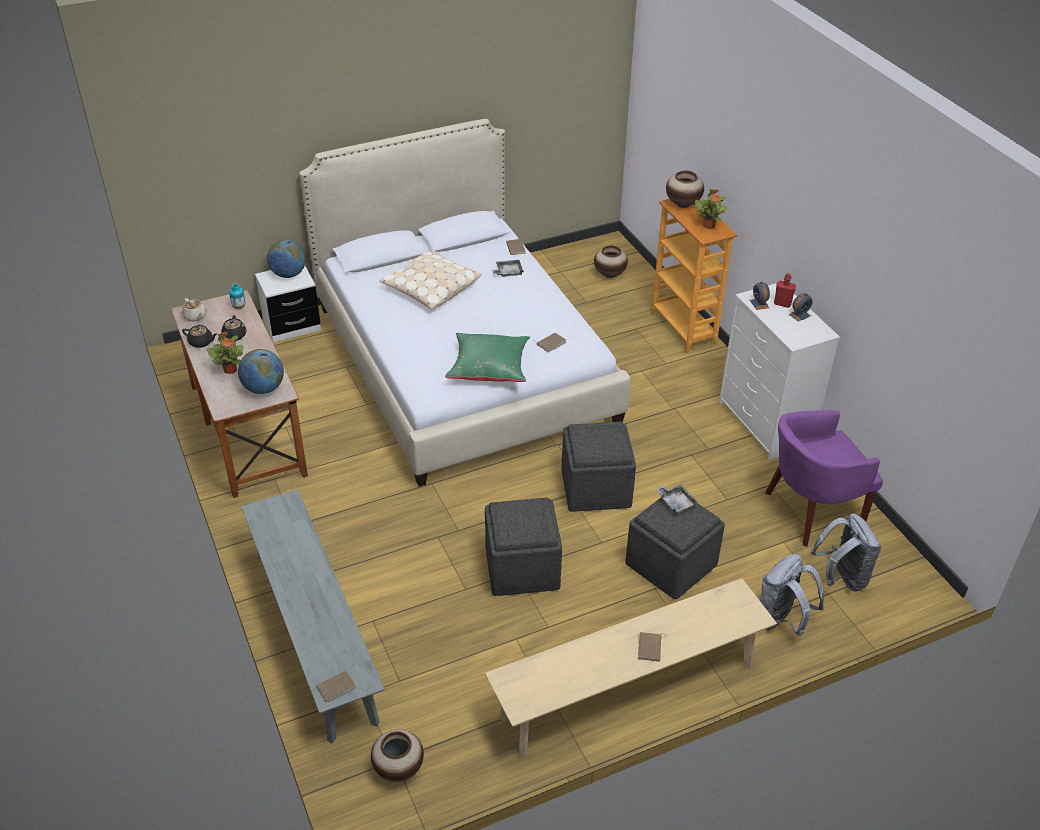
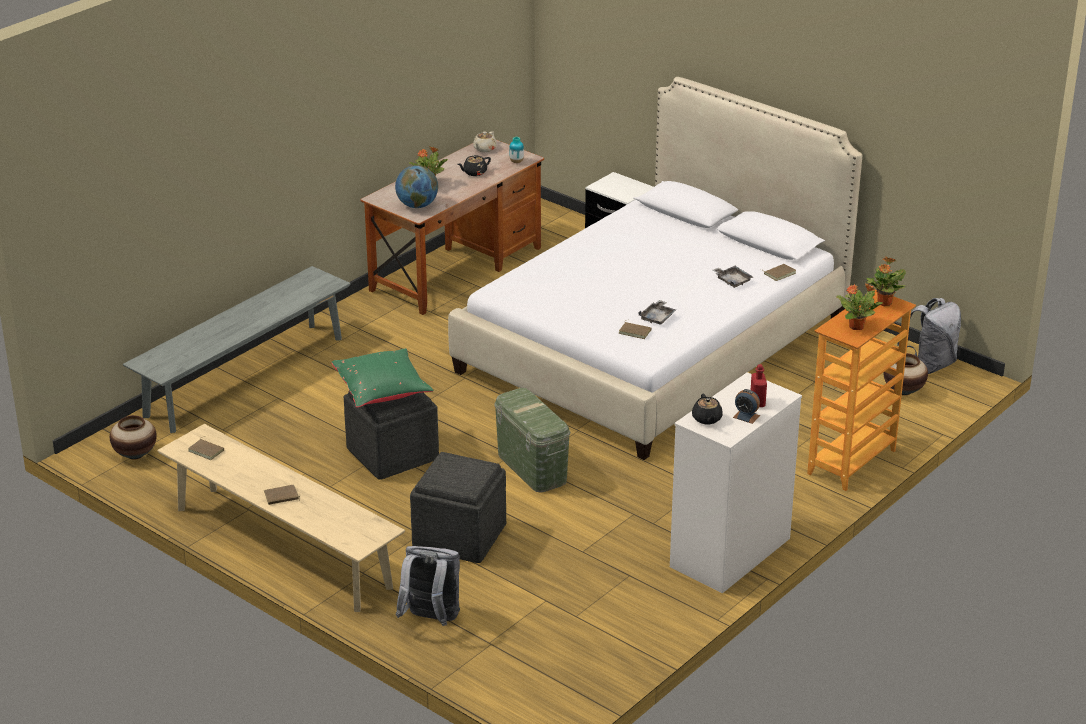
camera: 65 degrees right, 10 degrees down
black teapot [182,325,218,348] -> black teapot moved to [692,394,723,424]
globe [267,240,306,278] -> none
brown book [314,671,356,703] -> brown book moved to [188,436,224,460]
beige pillow [380,250,482,309] -> none
green pillow [445,333,530,382] -> green pillow moved to [331,348,434,408]
grey ottoman [561,421,636,512] -> green storage box [494,388,570,493]
grey tray [657,484,698,514] -> grey tray moved to [639,300,676,324]
vase [666,171,704,208] -> potted plant [866,257,906,306]
alarm clock [750,282,770,310] -> none
purple armchair [766,410,883,547] -> none
grey backpack [811,513,881,592] -> grey backpack moved to [897,298,961,374]

